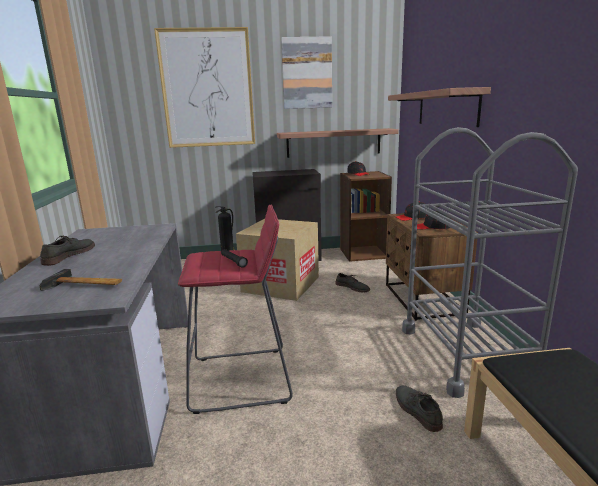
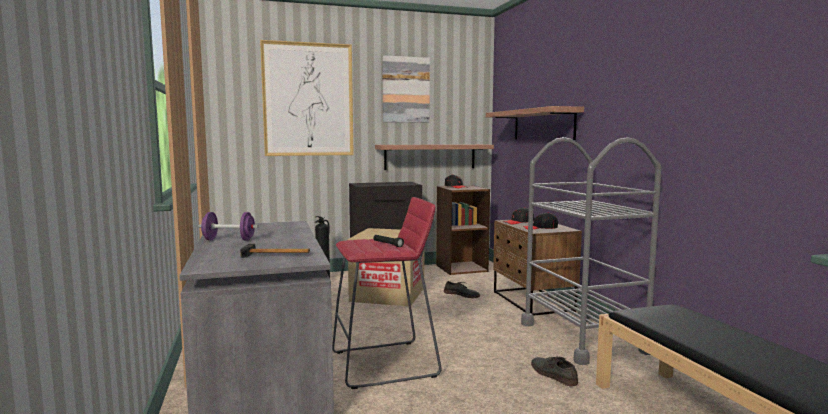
camera: 10 degrees left, 10 degrees down
grey shoe [40,236,95,266] -> purple dumbbell [199,212,259,241]

